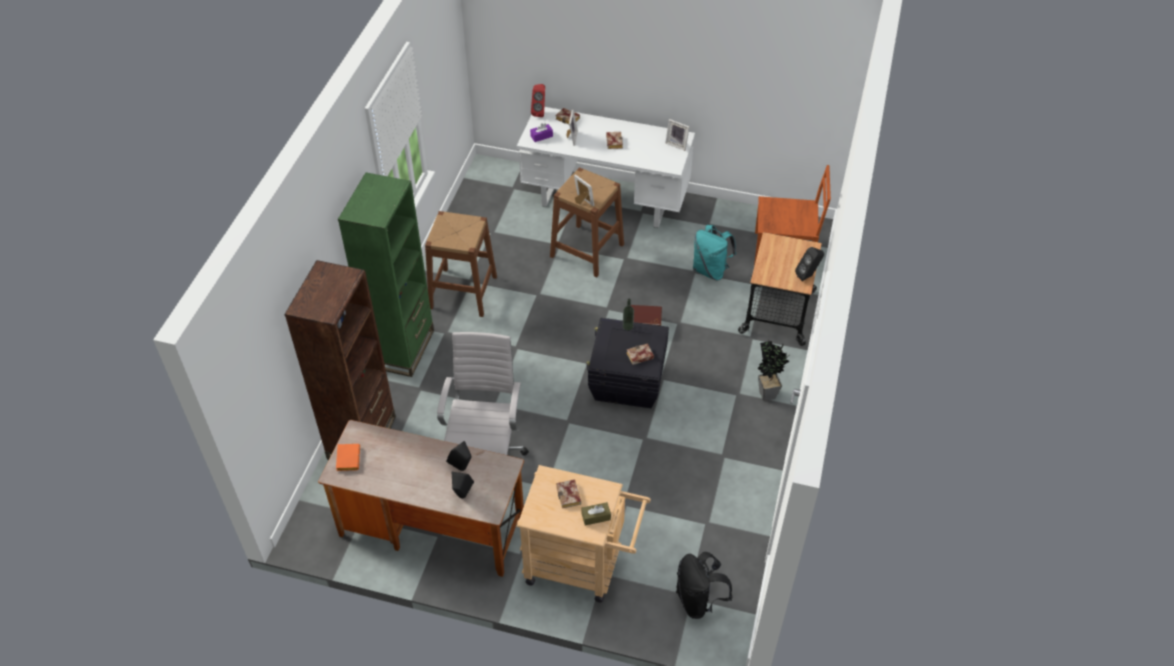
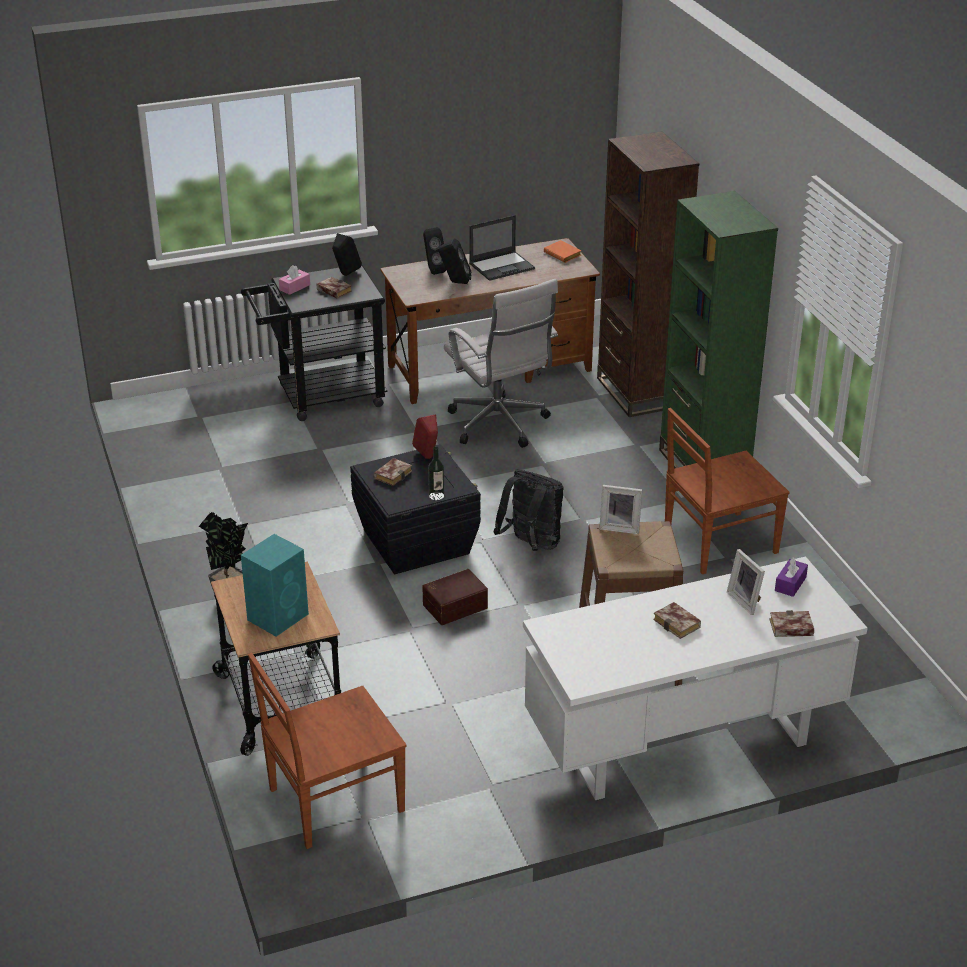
camera: 145 degrees right, 15 degrees down
brown stool [425,211,497,317] -> brown chair [665,408,790,574]
beige cart [517,465,651,603] -> black cart [241,265,387,421]
red speaker [531,84,545,117] -> red speaker moved to [412,414,438,459]
brown tissue box [581,502,611,526] -> pink tissue box [279,265,310,295]
picture frame [665,119,689,151] -> none
black backpack [676,552,732,619] -> black backpack moved to [494,470,563,551]
turquoise backpack [693,225,736,280] -> none
black speaker [795,247,824,281] -> black speaker moved to [332,233,362,276]
none -> turquoise speaker [241,534,309,637]
none -> laptop [469,215,535,281]

